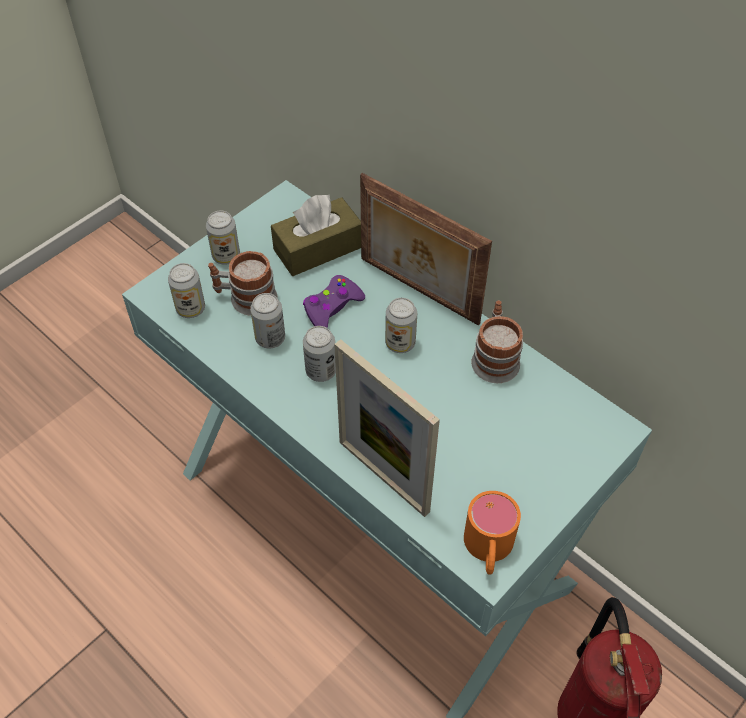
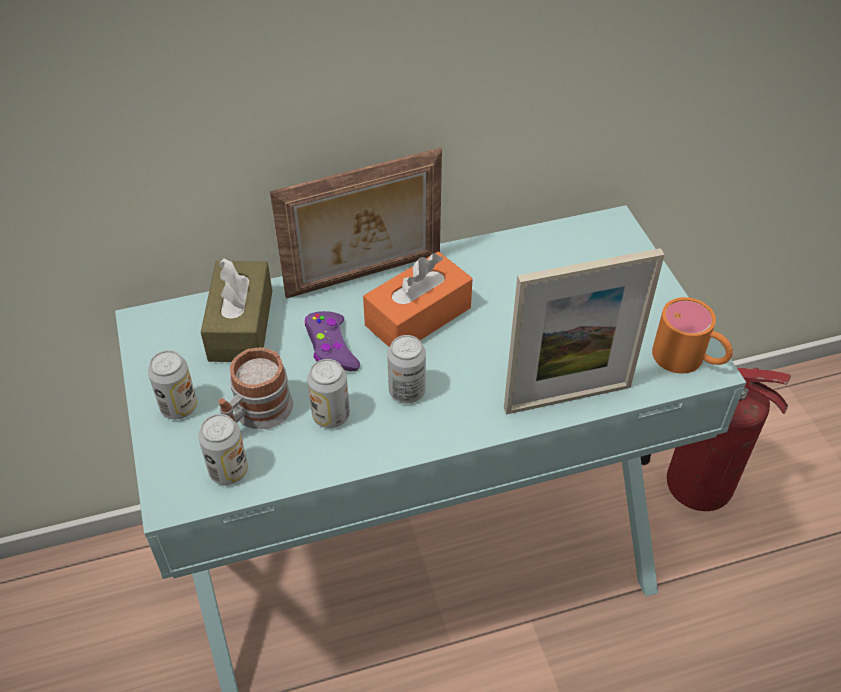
camera: 60 degrees left, 5 degrees down
can [385,298,417,353] -> orange tissue box [363,251,473,347]
mug [471,300,523,383] -> none

